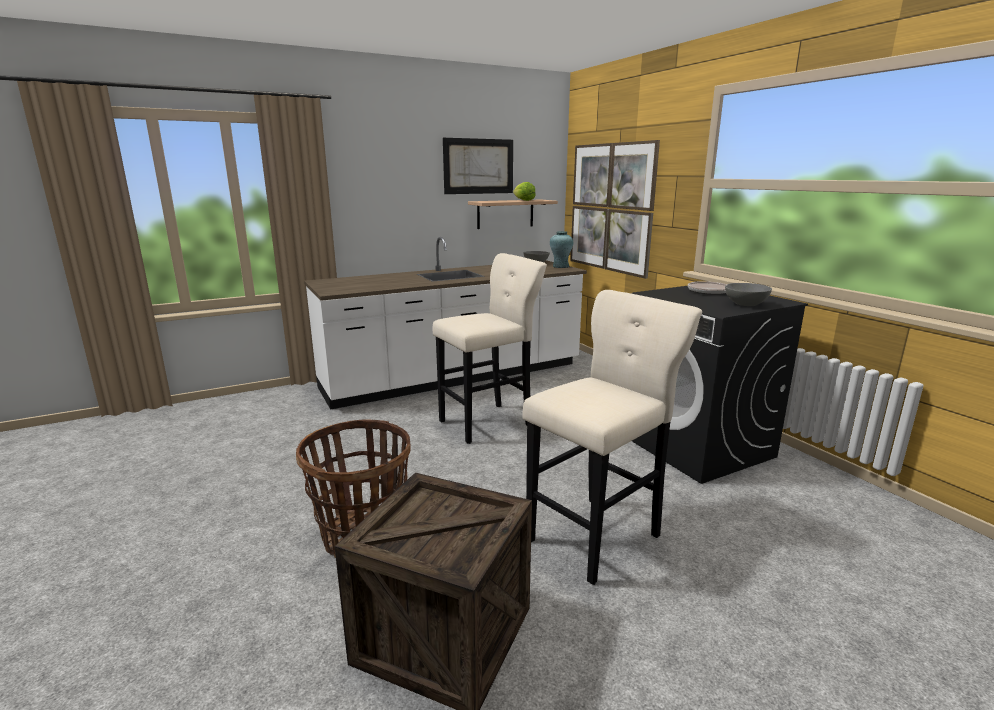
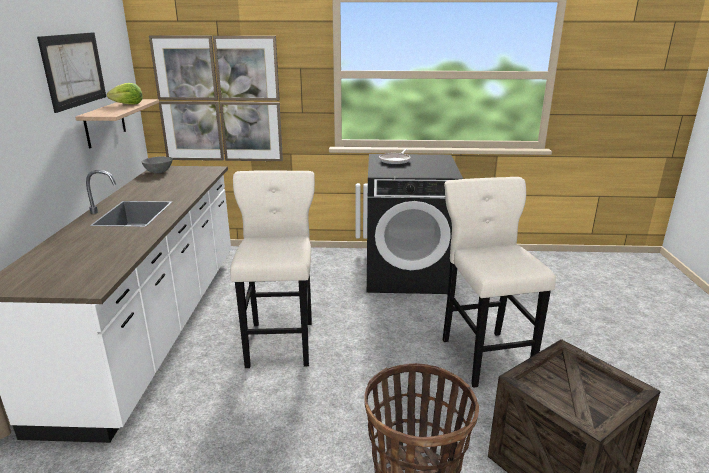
camera: 60 degrees left, 5 degrees up
turquoise vase [550,231,573,268] -> none
grey bowl [725,283,772,306] -> none

